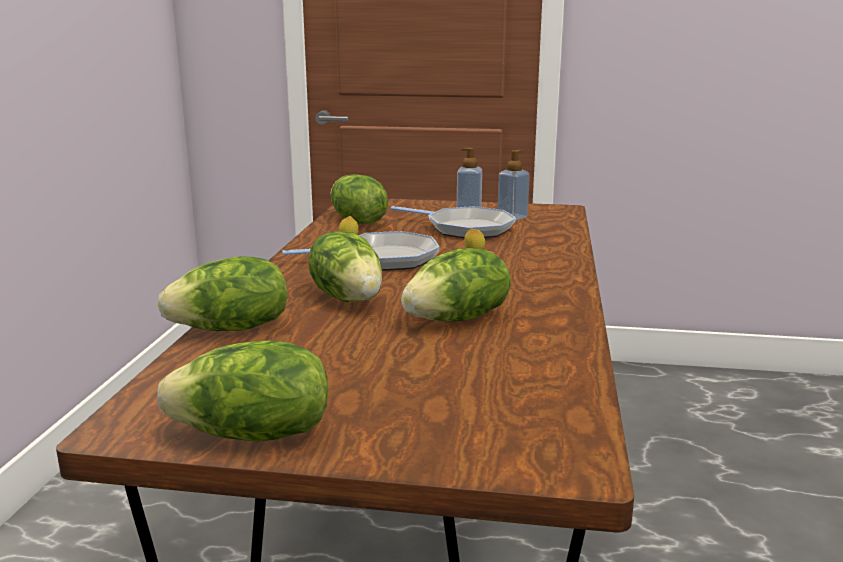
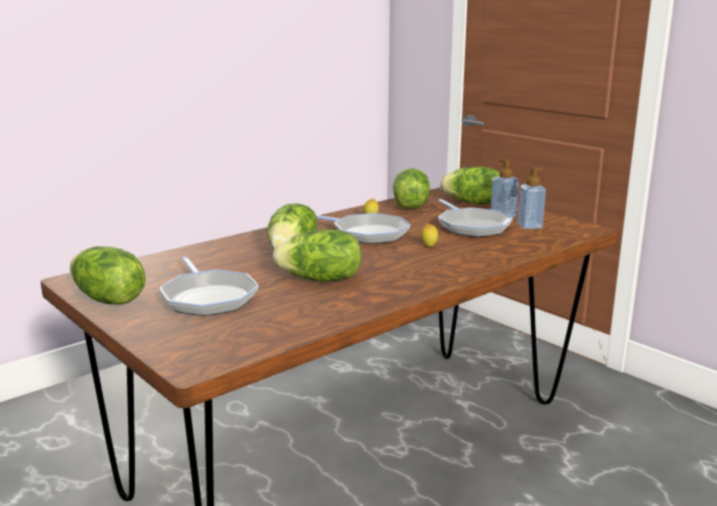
camera: 40 degrees right, 0 degrees up
lettuce [158,256,288,331] -> lettuce moved to [440,167,500,204]
none -> frying pan [160,256,259,316]

